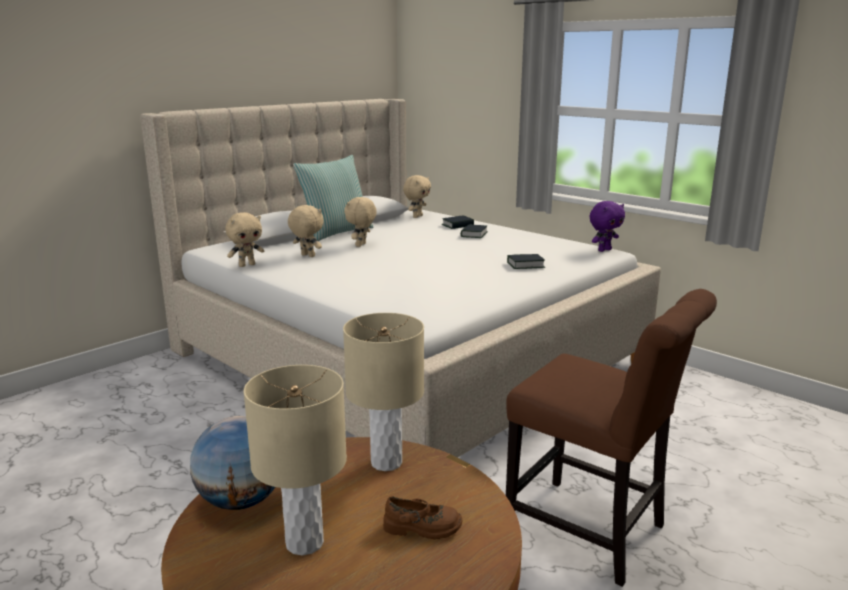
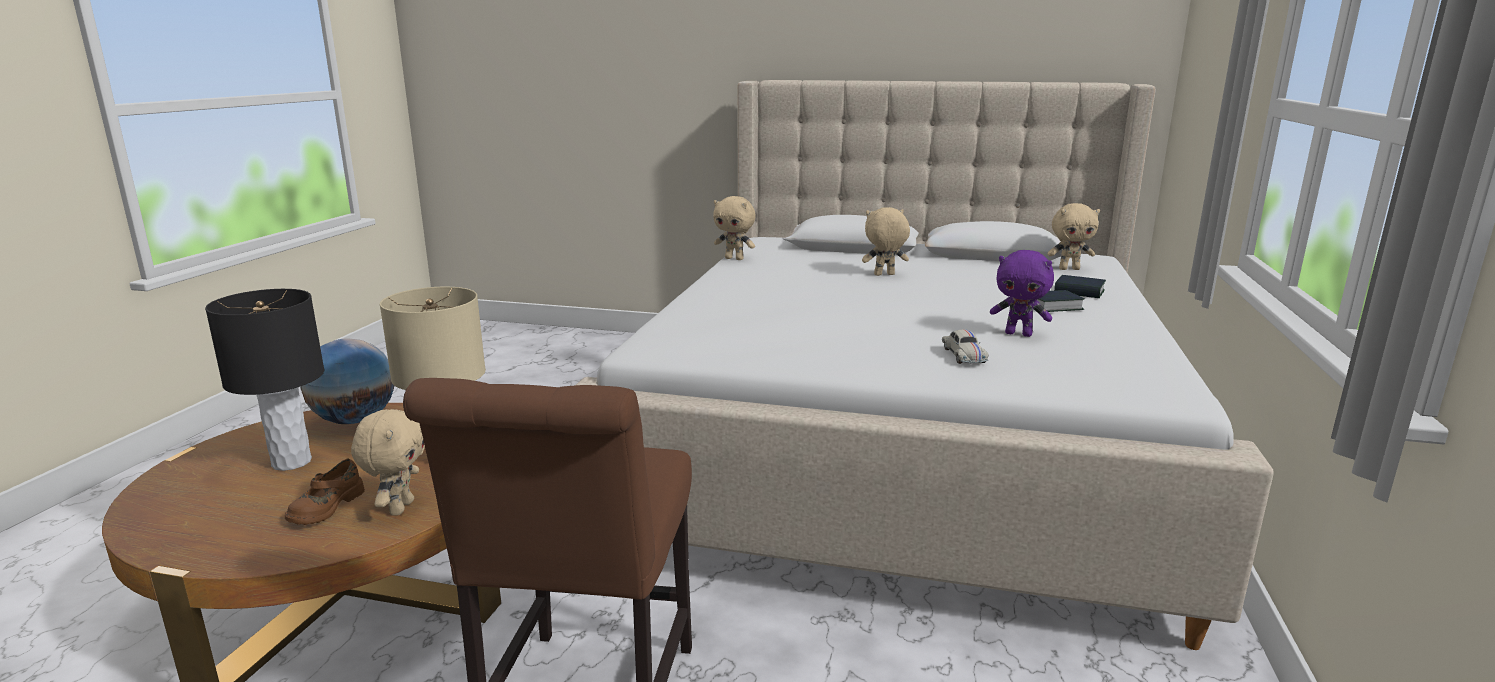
camera: 60 degrees right, 0 degrees up
beige table lamp [244,365,347,556] -> black table lamp [205,289,324,471]
beige plush toy [288,205,324,257] -> beige plush toy moved to [351,409,425,516]
pillow [293,155,374,241] -> none
brown shoe [383,496,462,539] -> brown shoe turned 45 degrees clockwise [285,459,365,525]
book [507,254,545,269] -> white toy car [942,330,988,364]
purple plush toy [590,201,625,252] -> purple plush toy moved to [990,250,1054,337]

